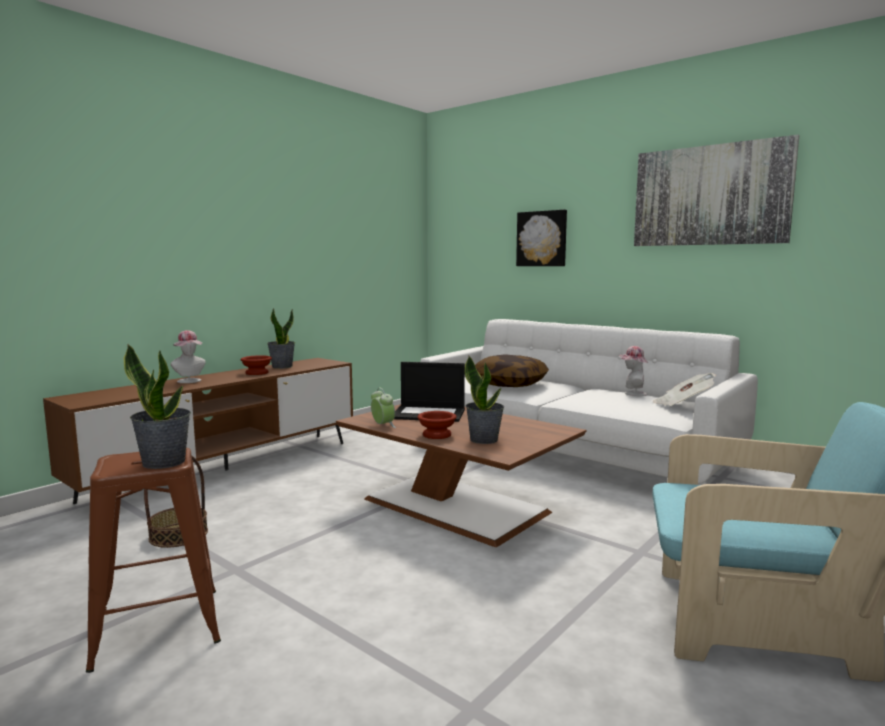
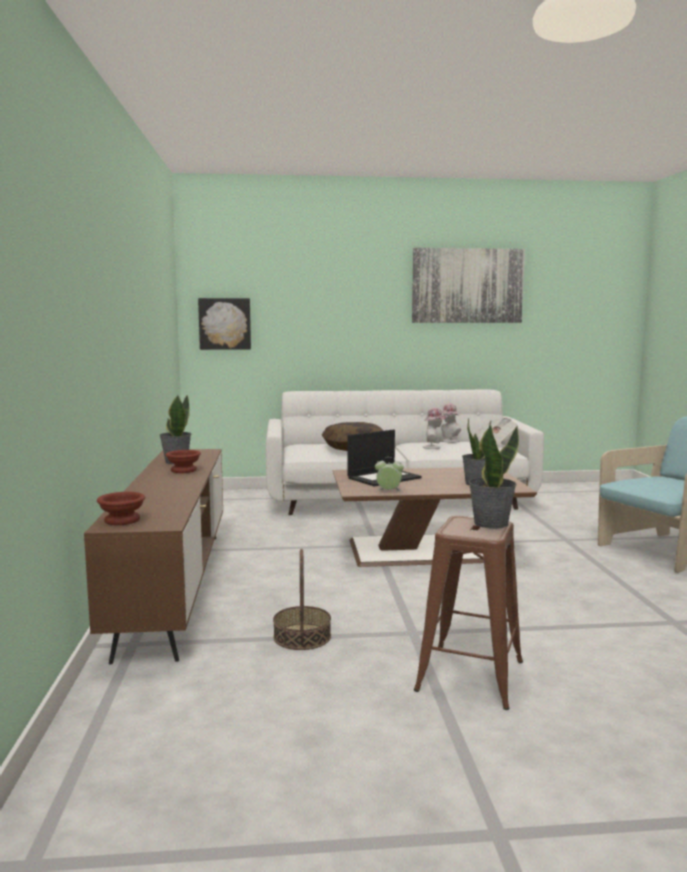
camera: 45 degrees left, 0 degrees up
hat [171,330,206,383] -> hat moved to [423,408,447,449]
brown bowl [417,411,457,439] -> brown bowl moved to [97,492,145,525]
picture [516,210,567,266] -> picture moved to [198,298,251,350]

